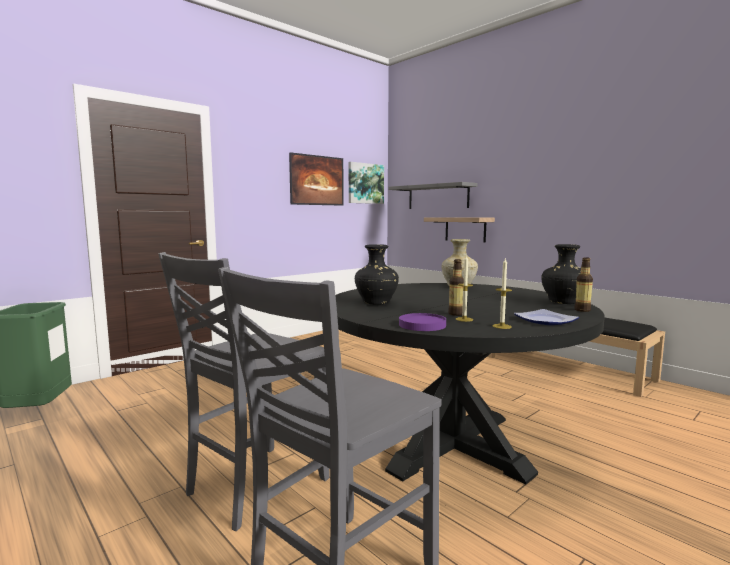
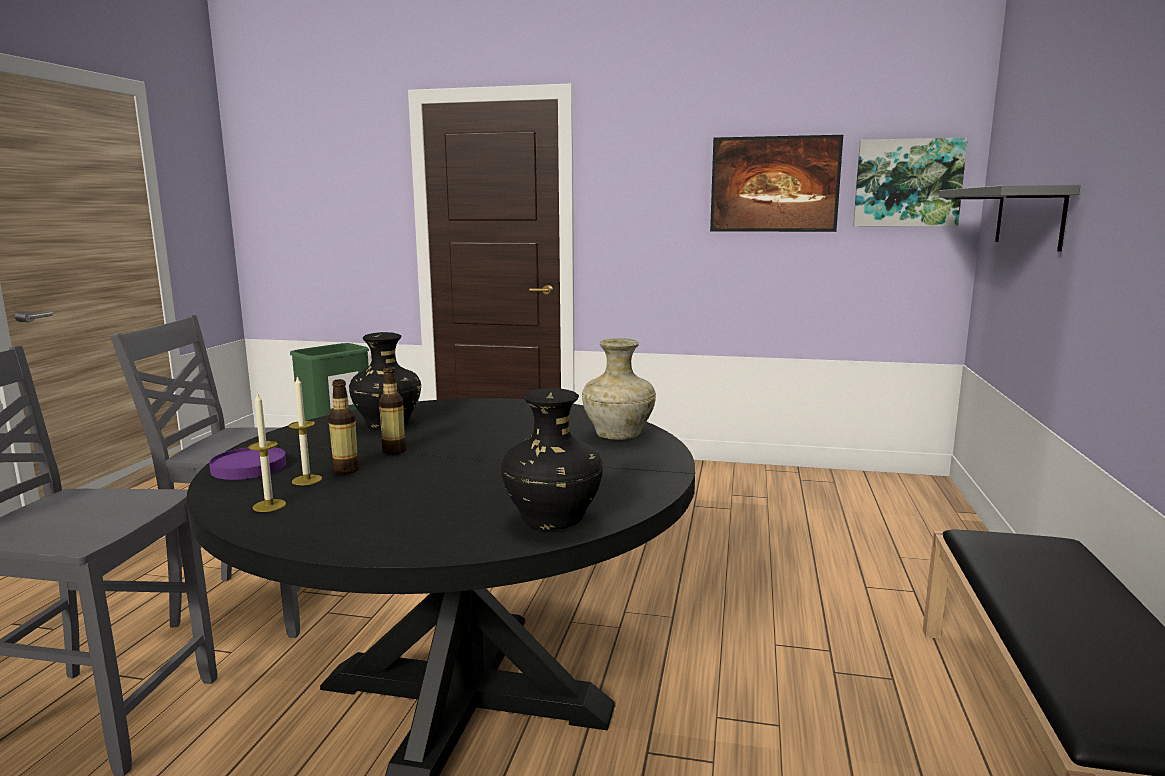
camera: 55 degrees right, 5 degrees up
shelf [424,217,495,242] -> none
plate [514,309,579,325] -> none
bottle [574,257,593,312] -> bottle moved to [379,366,406,455]

